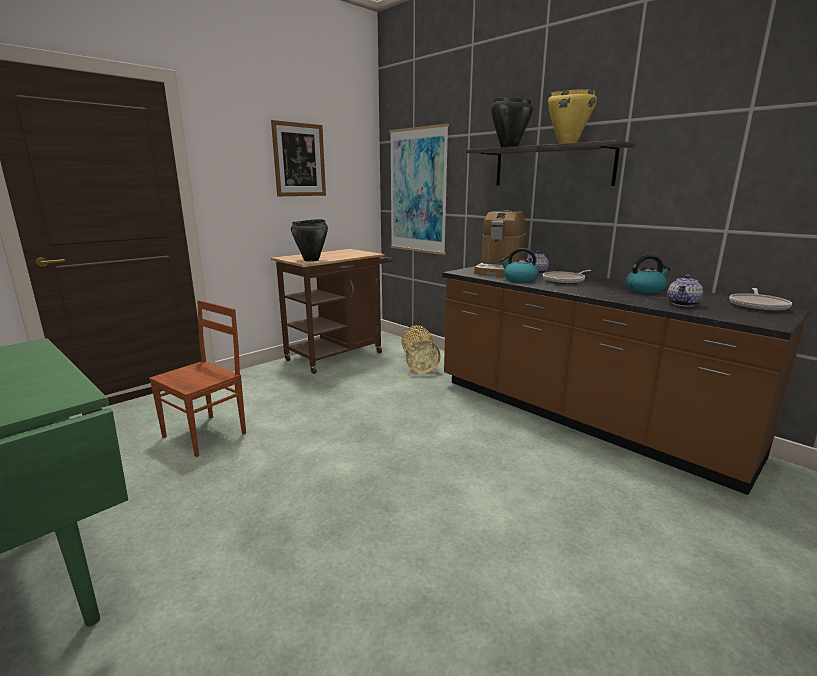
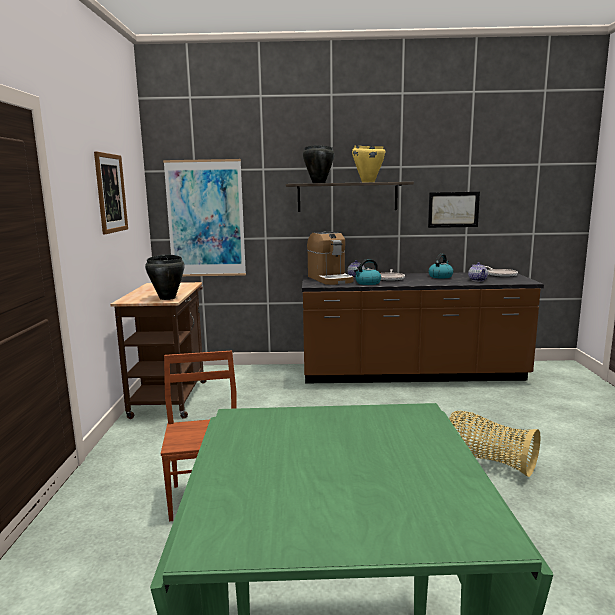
camera: 45 degrees left, 5 degrees down
basket [402,325,441,374] -> basket moved to [449,411,541,477]
none -> picture [428,192,480,228]

